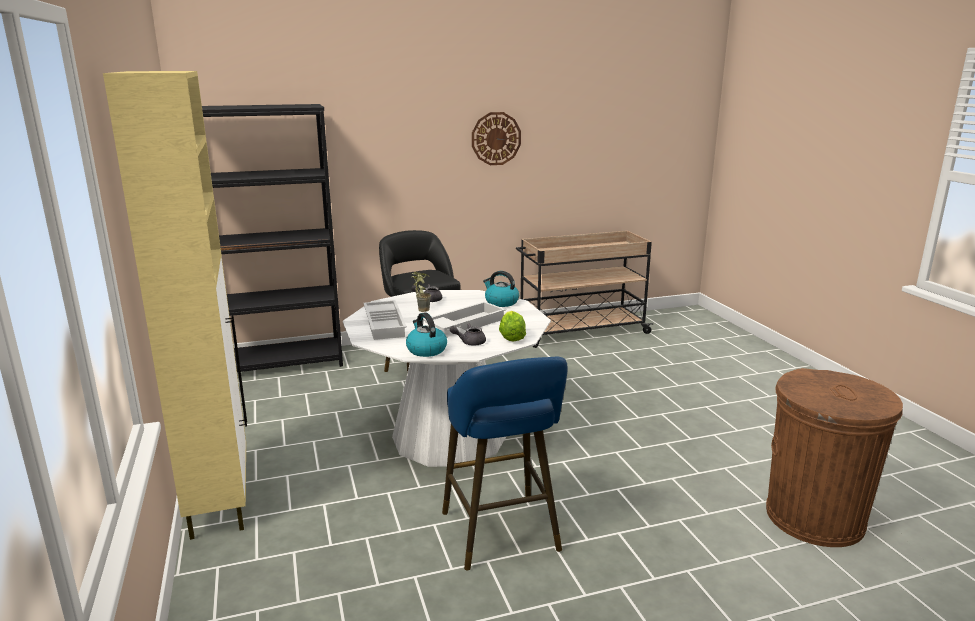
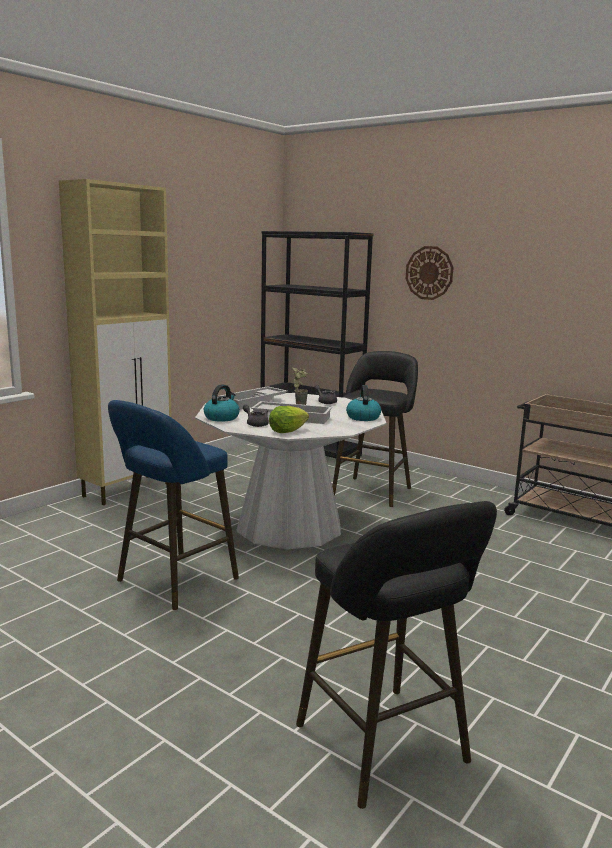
camera: 55 degrees right, 5 degrees down
wall clock [472,112,521,165] -> wall clock moved to [406,246,454,300]
brown trash can [766,368,903,547] -> black stool [296,501,497,809]

